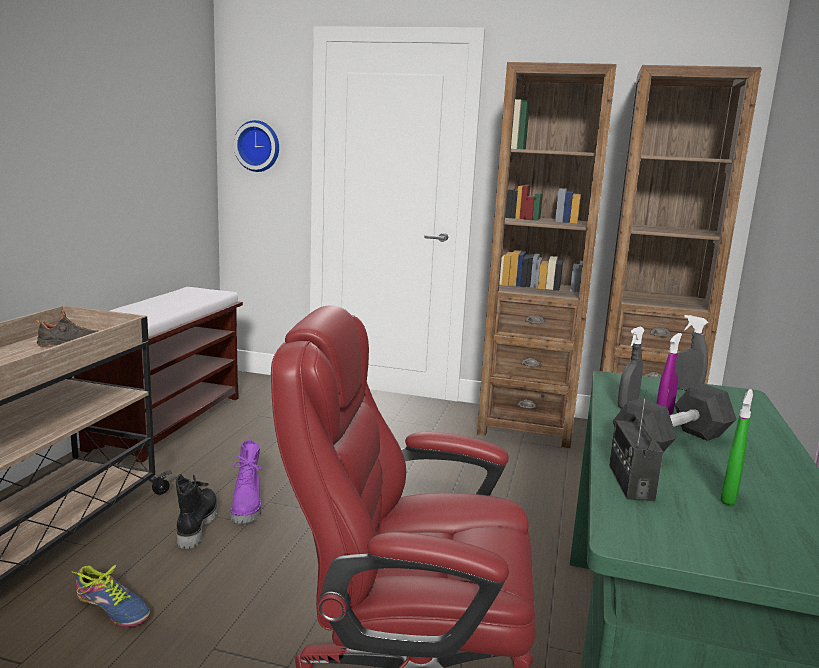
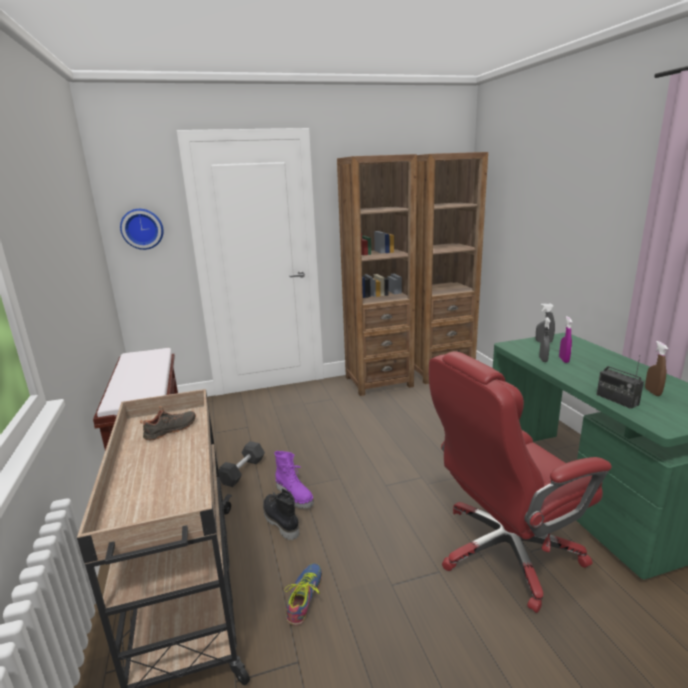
camera: 30 degrees left, 5 degrees up
shoe [73,564,150,627] -> shoe turned 75 degrees counterclockwise [285,563,322,625]
black dumbbell [613,384,736,452] -> black dumbbell moved to [218,441,265,487]
green spray bottle [721,389,753,505] -> brown spray bottle [645,341,668,396]

